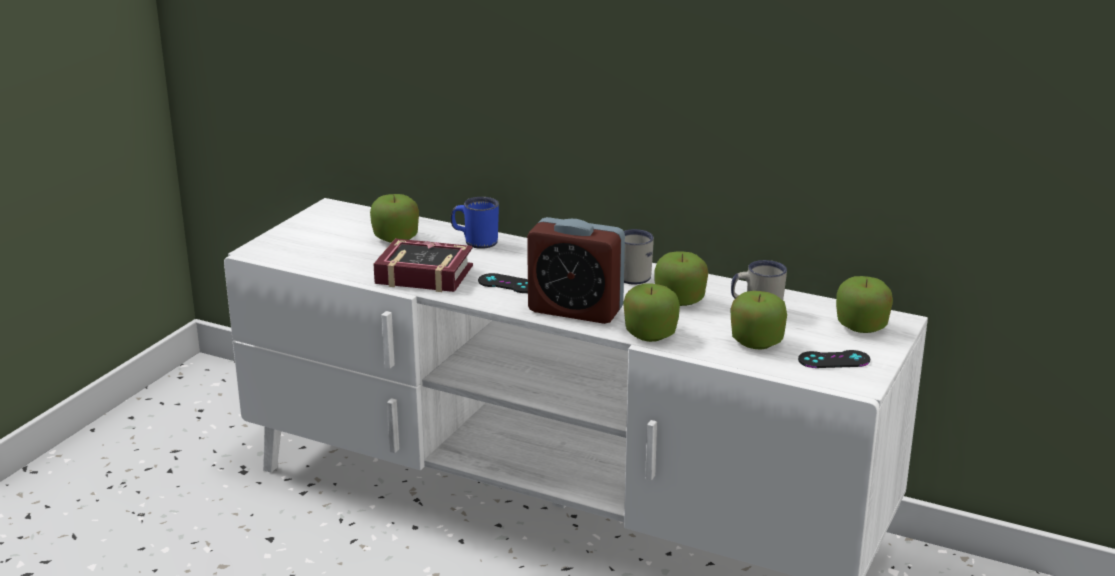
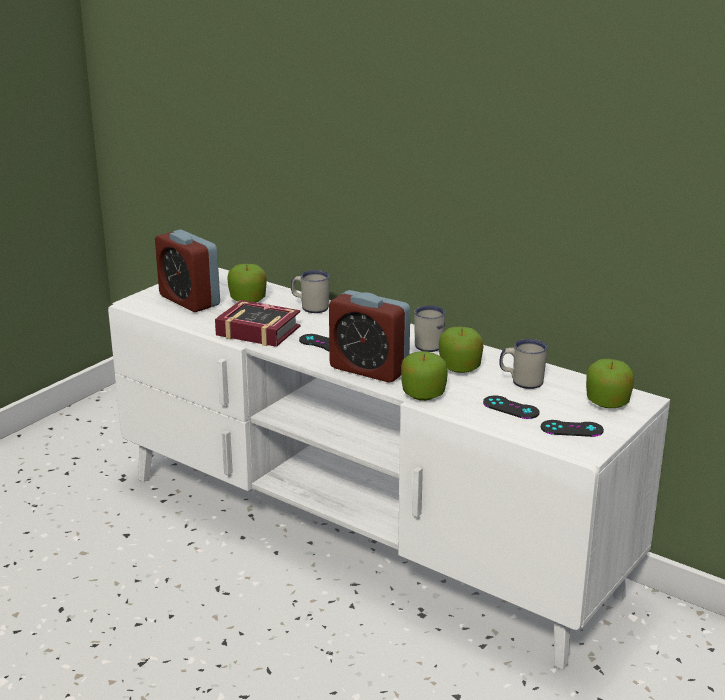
camera: 10 degrees right, 0 degrees up
blue mug [451,197,499,249] -> white mug [291,270,330,313]
apple [730,291,787,350] -> black game controller [483,395,540,419]
none -> alarm clock [155,229,220,312]

